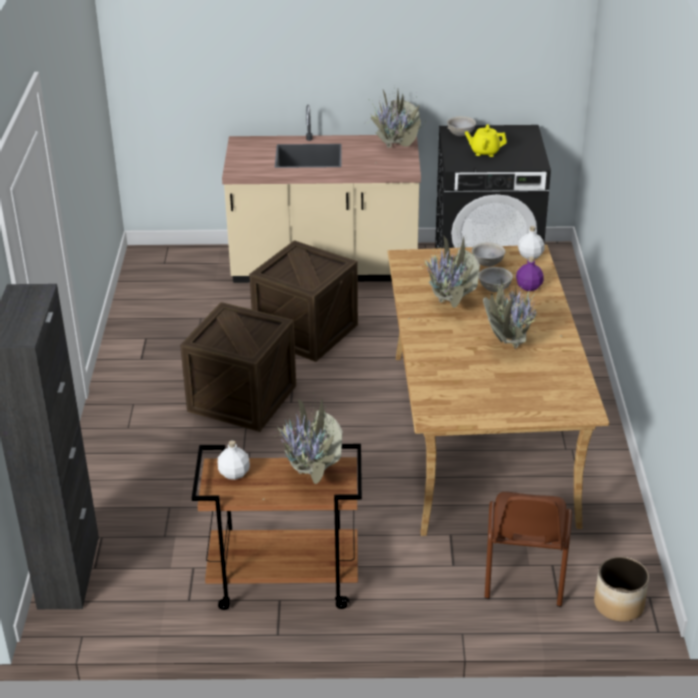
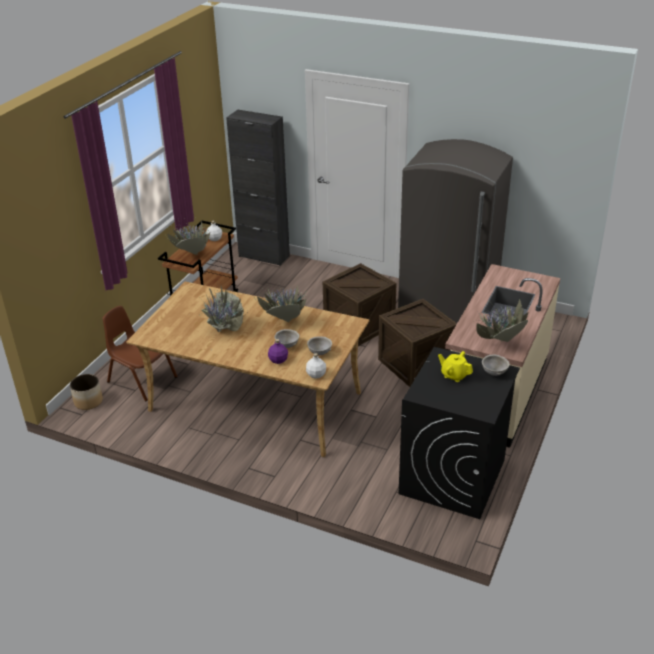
camera: 115 degrees right, 0 degrees up
yellow teapot [465,125,507,157] -> yellow teapot turned 90 degrees counterclockwise [438,351,473,382]
none -> grey fridge [398,139,513,323]

